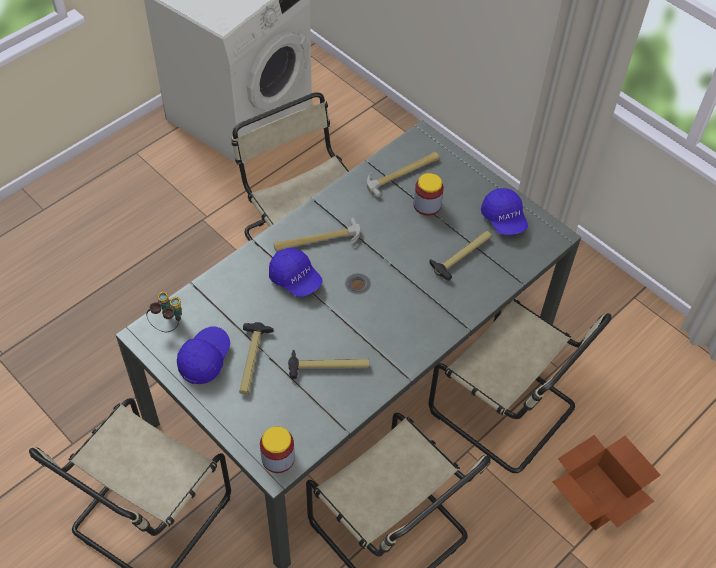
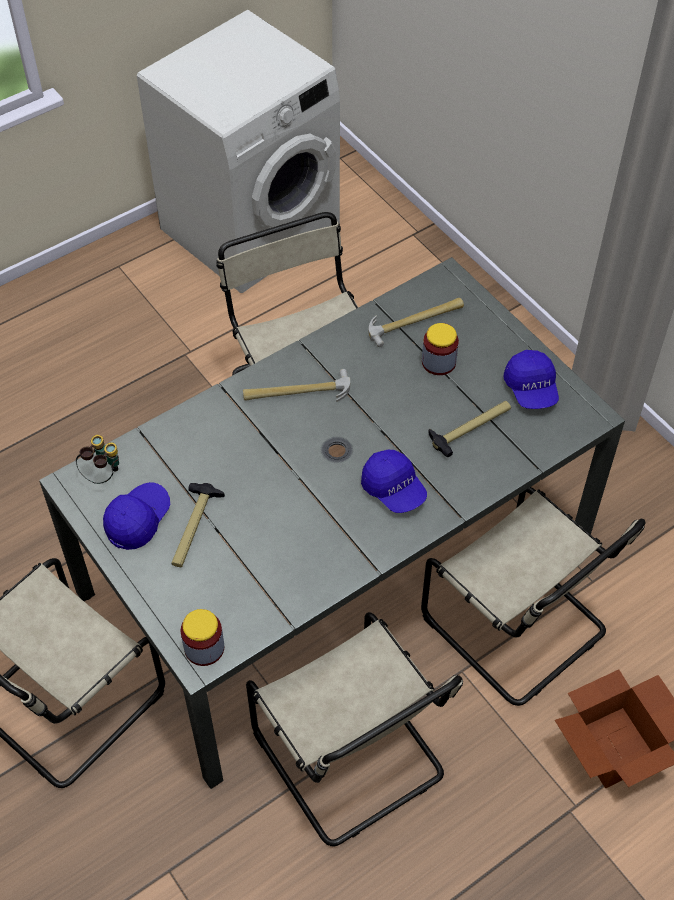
camera: 10 degrees right, 0 degrees up
blue cap [269,248,322,297] -> blue cap moved to [361,450,427,513]
hammer [288,349,369,379] -> none

